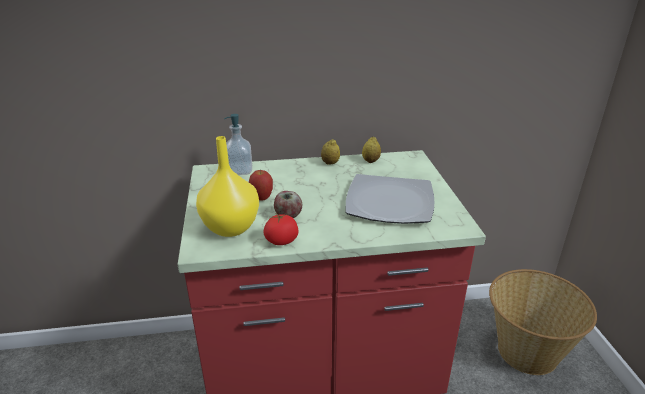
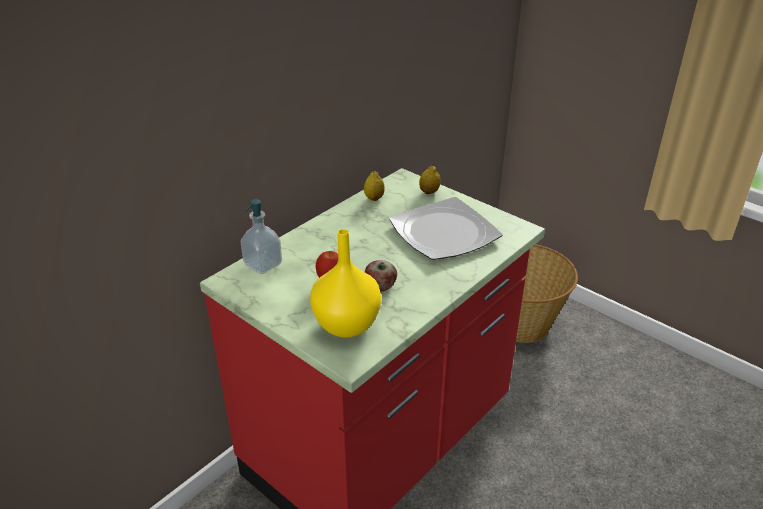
camera: 40 degrees left, 5 degrees up
tomato [263,213,299,245] -> none
lemon [321,139,340,165] -> lemon moved to [419,166,441,194]

